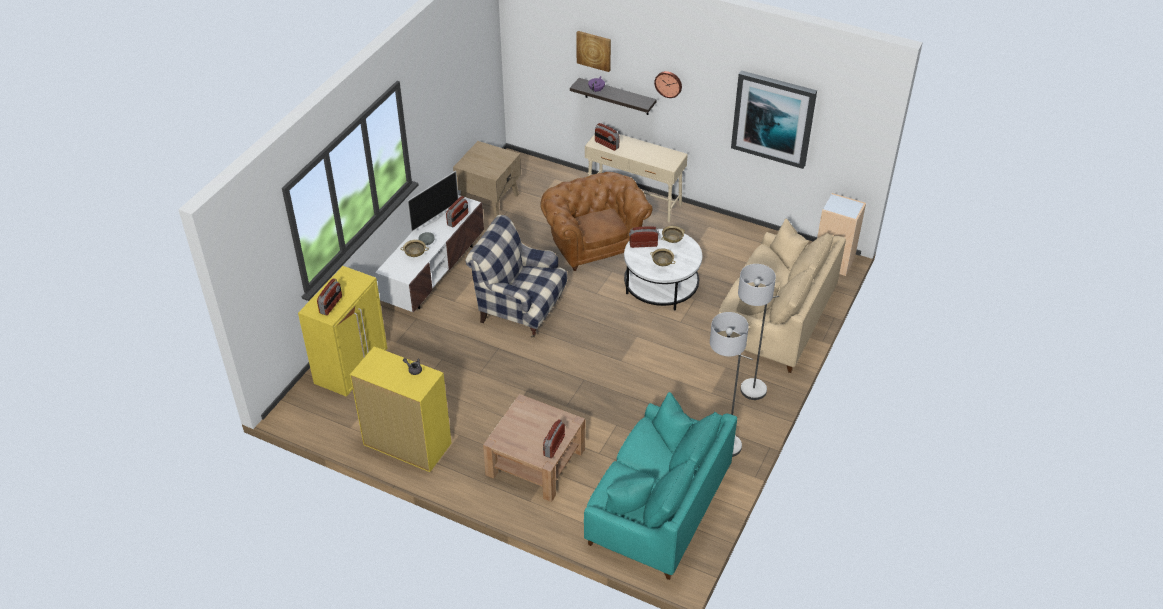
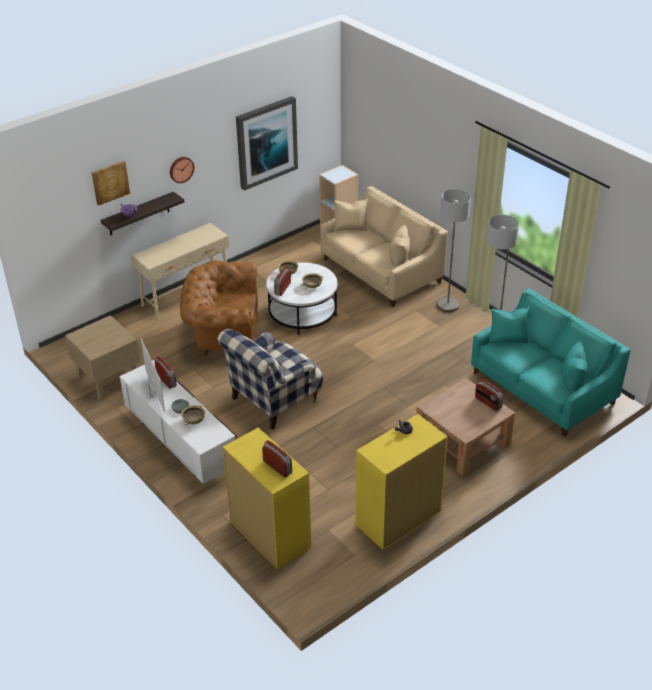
camera: 65 degrees left, 5 degrees down
radio [595,123,620,151] -> none

